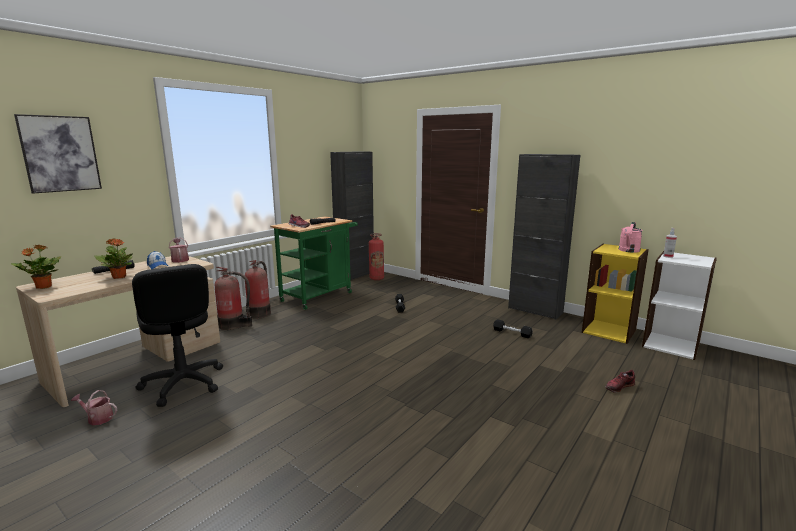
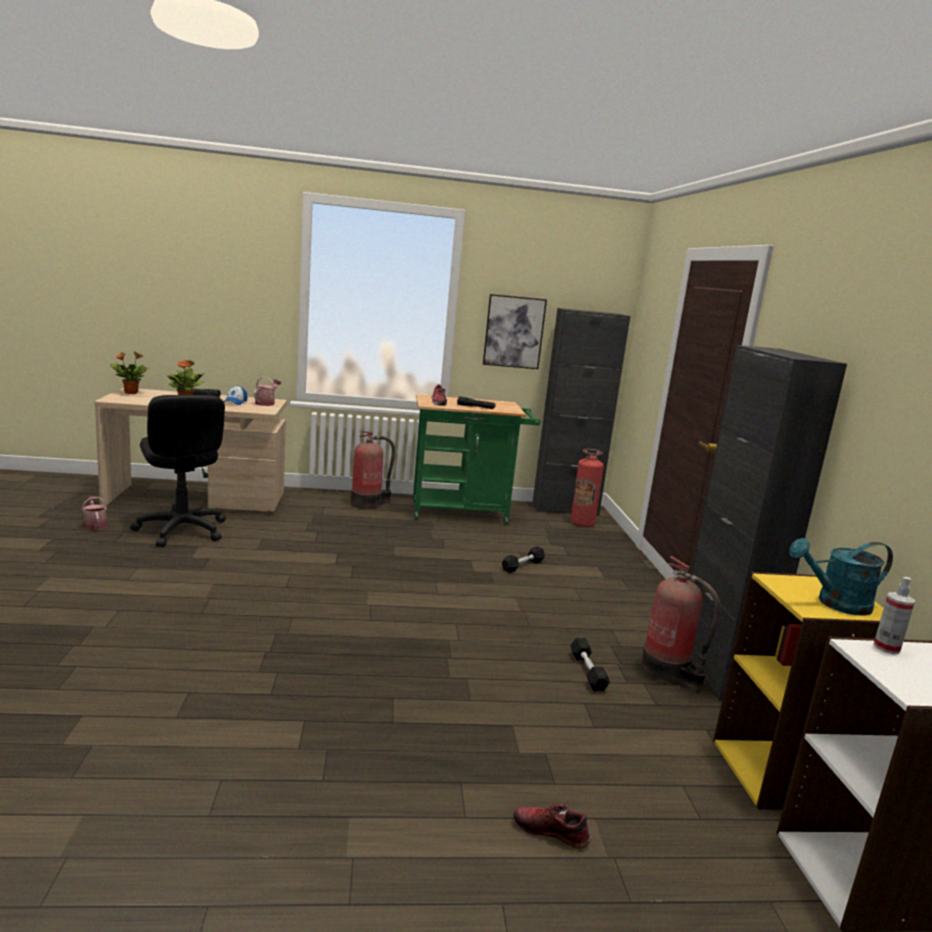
camera: 45 degrees right, 0 degrees up
picture [14,114,102,194] -> picture moved to [483,294,547,369]
black office chair [132,264,223,407] -> black office chair turned 45 degrees counterclockwise [130,395,226,547]
fire extinguisher [215,267,252,330] -> fire extinguisher moved to [640,556,721,693]
pink watering can [619,222,643,253] -> turquoise watering can [789,538,893,616]

